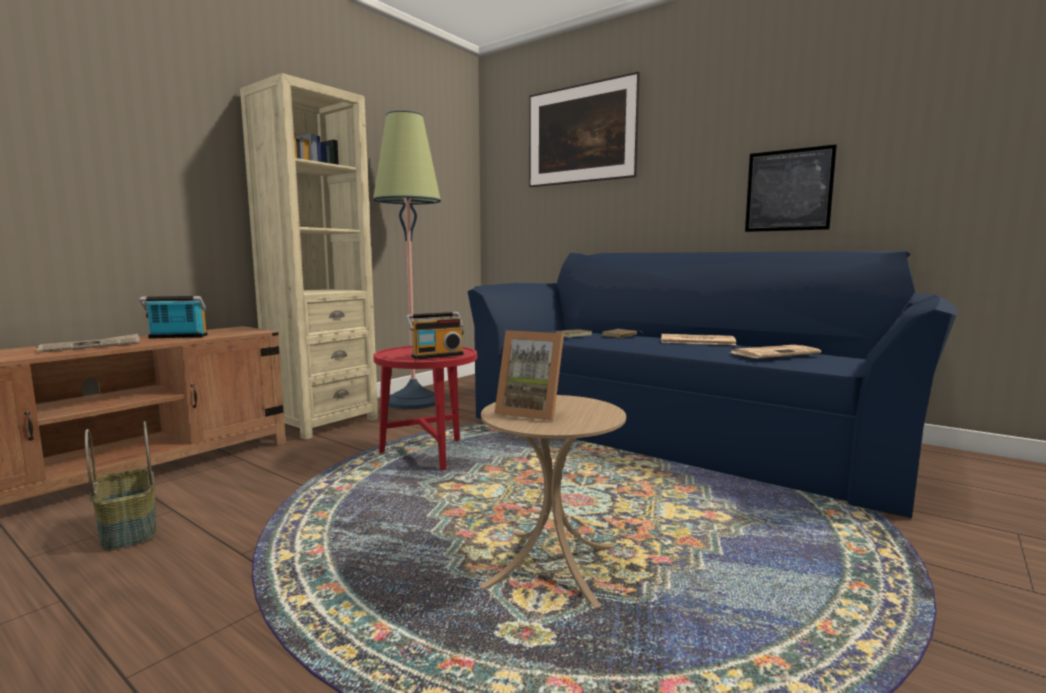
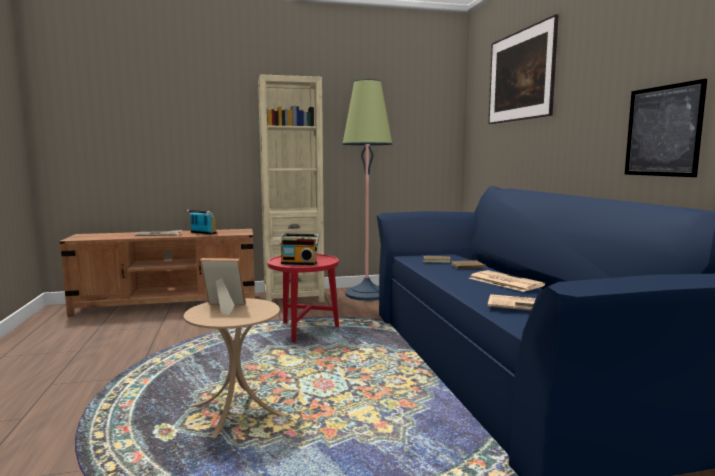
camera: 40 degrees right, 0 degrees up
basket [85,421,156,551] -> none
picture frame [494,330,564,421] -> picture frame turned 120 degrees clockwise [200,258,246,315]

